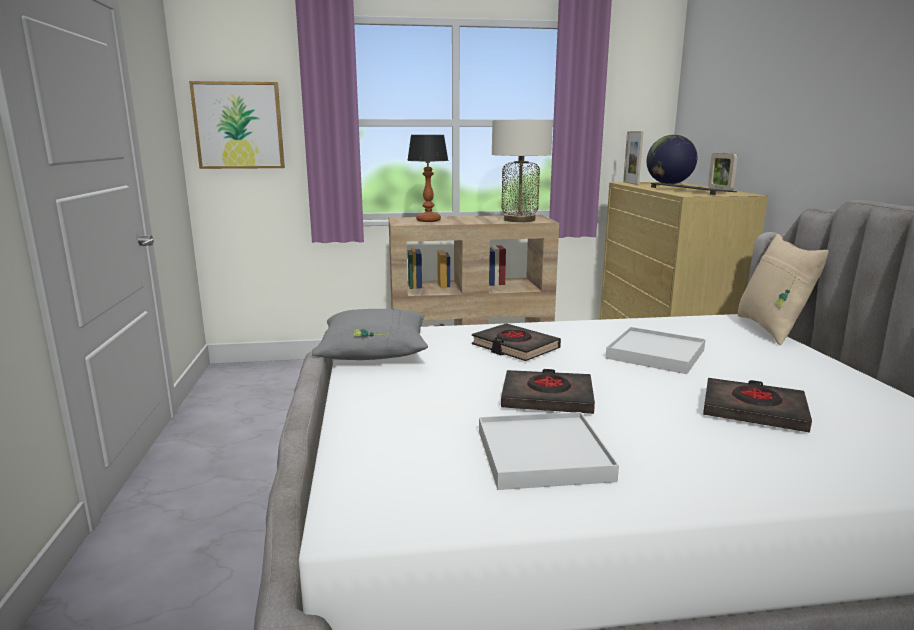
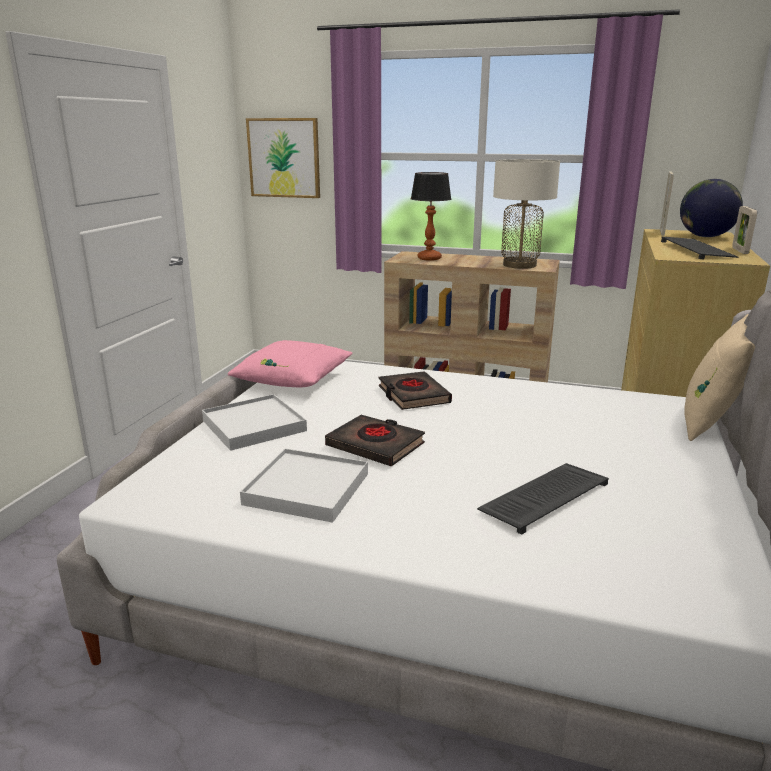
camera: 25 degrees right, 5 degrees up
grey pillow [312,308,428,360] -> pink pillow [228,340,352,387]
white tray [606,327,706,374] -> white tray moved to [202,394,307,451]
black book [703,378,812,433] -> keyboard [477,463,609,535]

